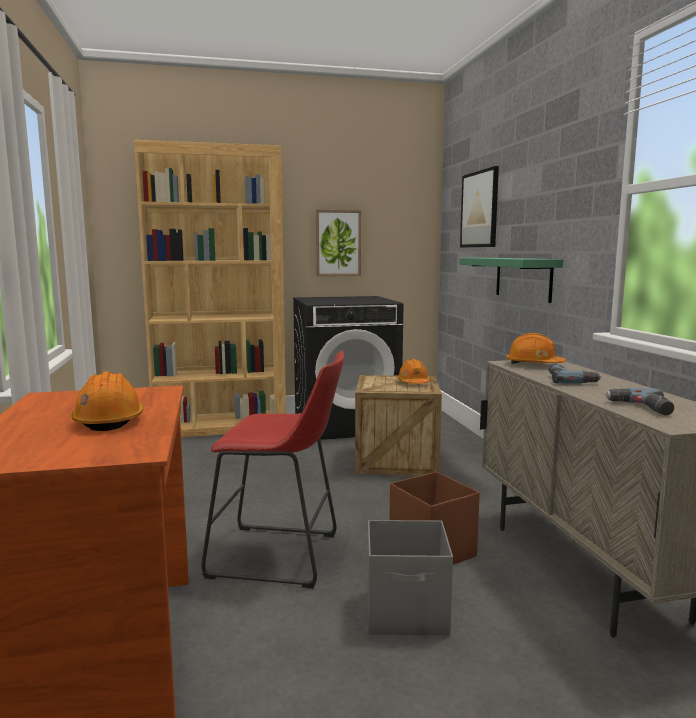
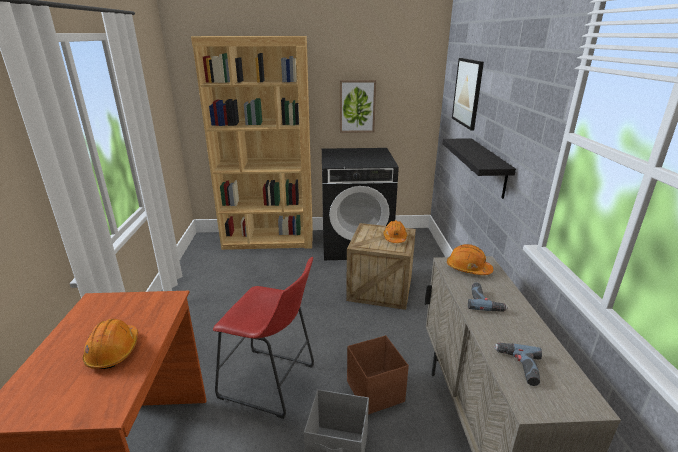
camera: 10 degrees right, 15 degrees up
green shelf [459,258,563,303] -> black shelf [442,138,516,199]

